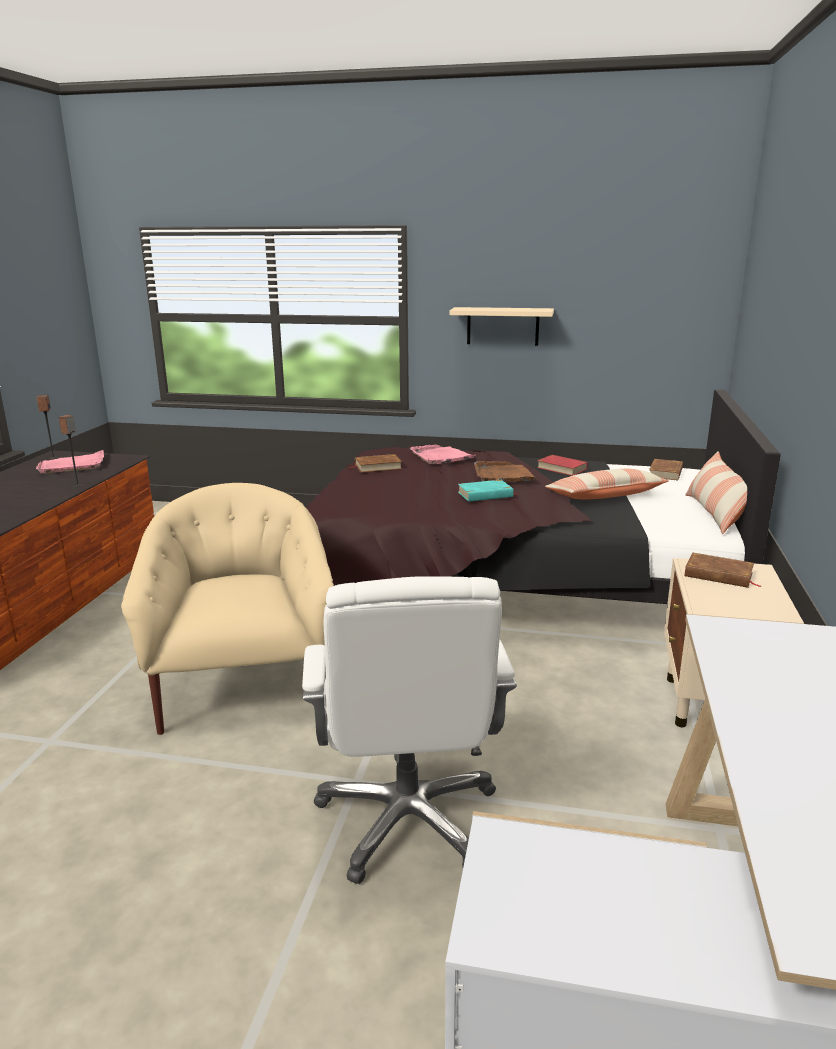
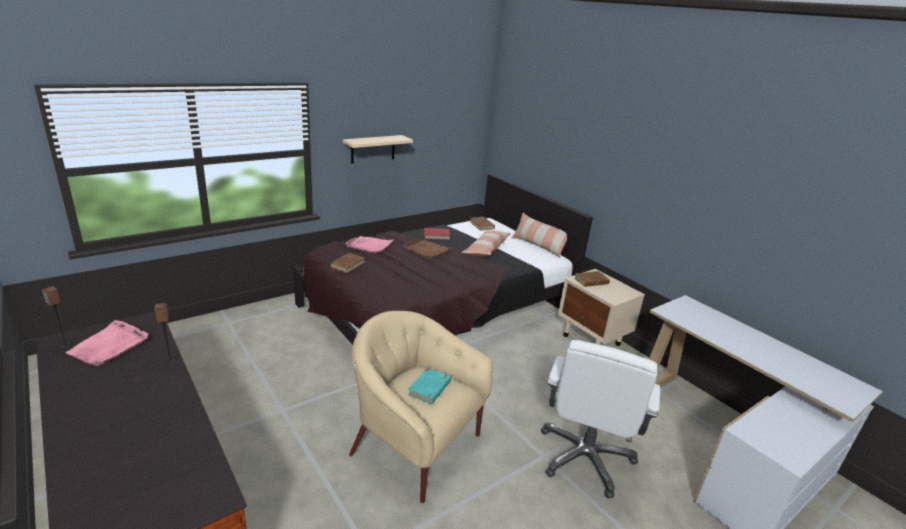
camera: 50 degrees left, 5 degrees up
white office chair [302,576,517,884] -> white office chair turned 75 degrees clockwise [541,340,660,498]
turquoise book [458,480,513,502] -> turquoise book moved to [408,367,451,405]

